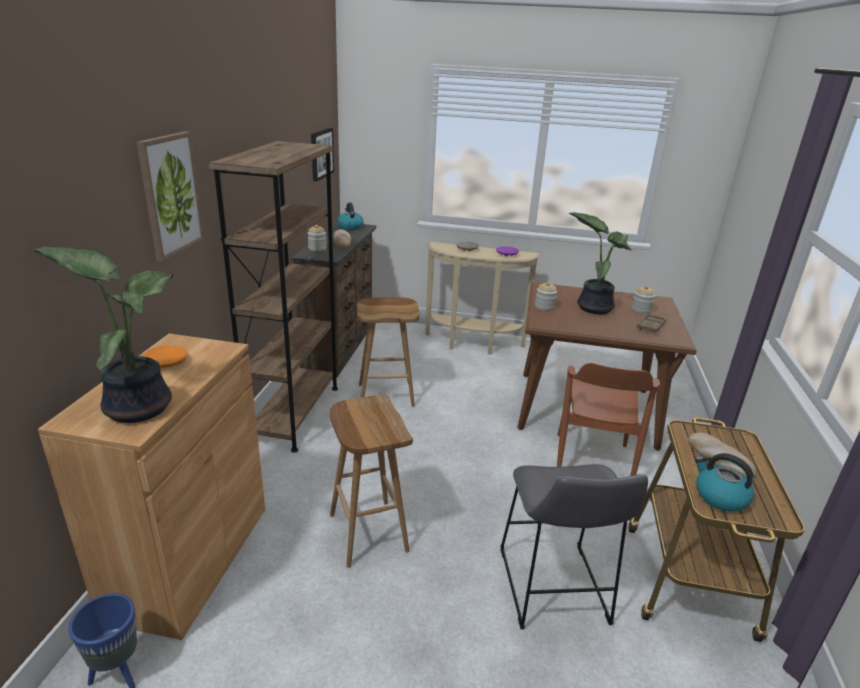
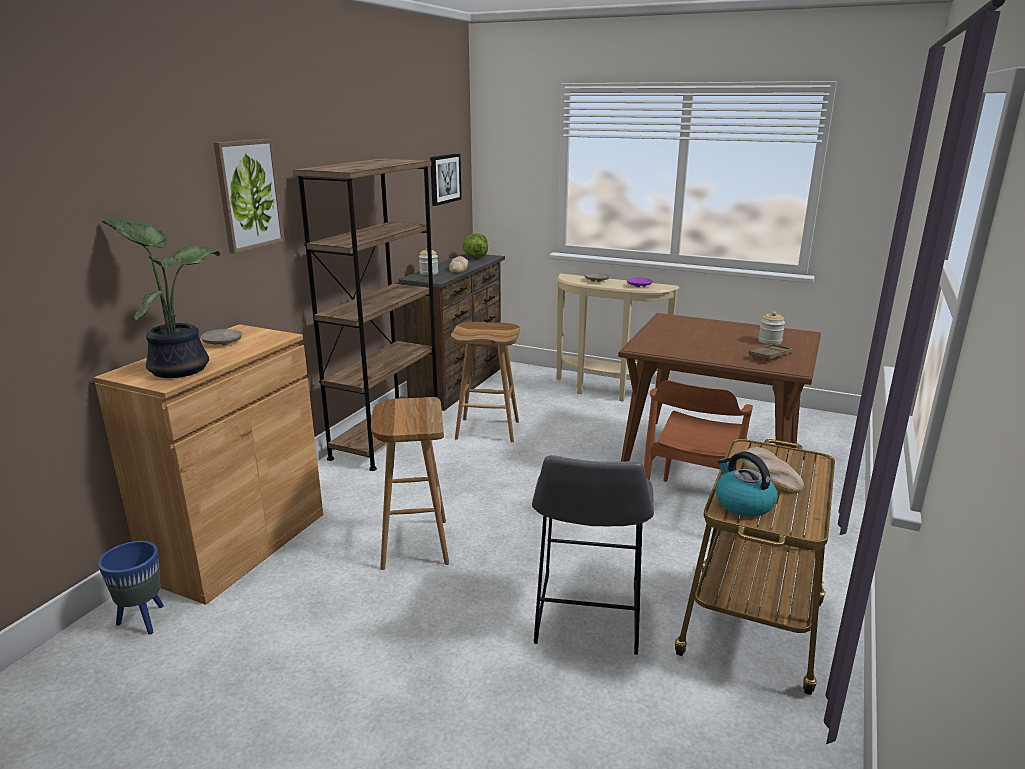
camera: 15 degrees right, 5 degrees down
orange plate [142,345,188,368] -> beige plate [201,329,242,346]
kettle [337,203,364,230] -> lettuce [462,233,488,258]
jar [535,282,557,311] -> none
potted plant [569,212,632,314] -> none

